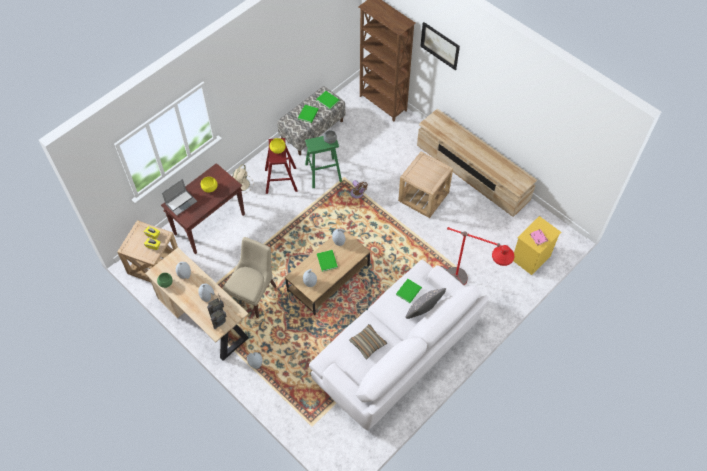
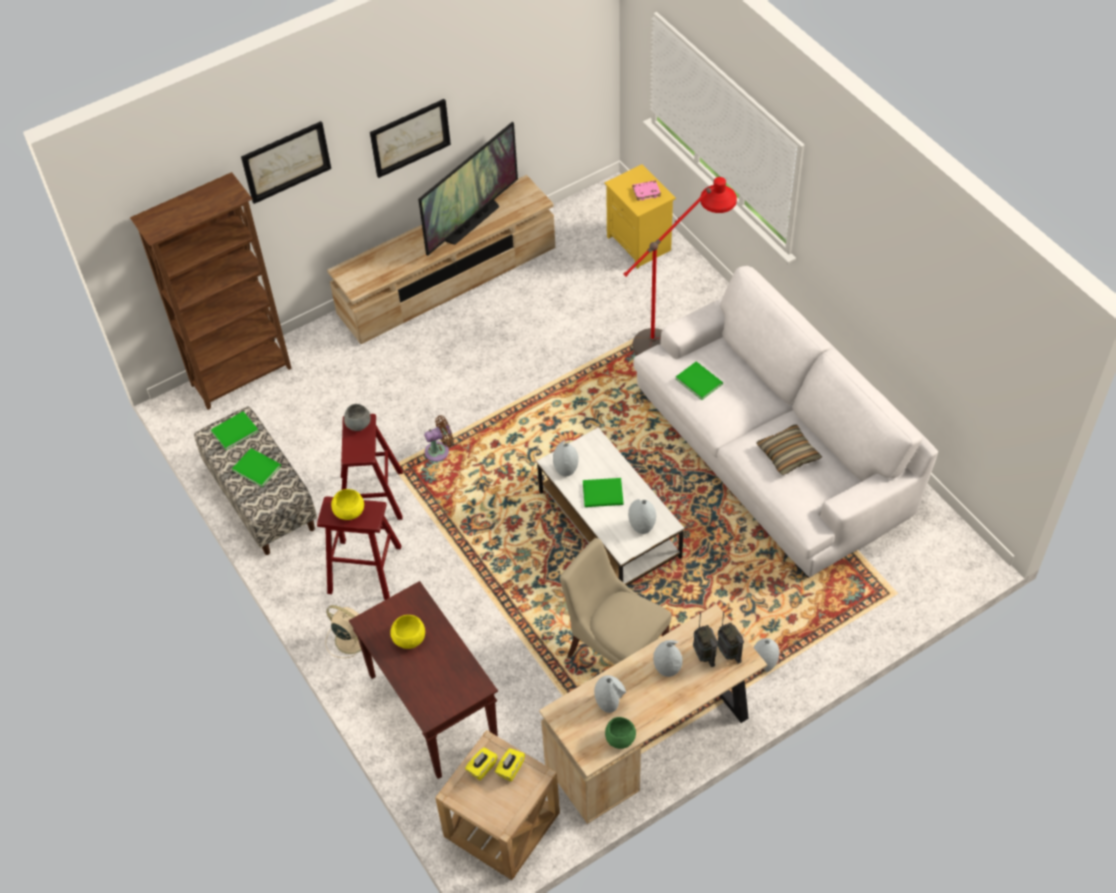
camera: 75 degrees left, 5 degrees down
laptop [162,179,197,216] -> none
brown coffee table [285,228,371,315] -> white coffee table [536,428,684,586]
green stool [305,136,342,188] -> red stool [341,414,403,520]
beige side table [398,152,453,218] -> none
grey pillow [406,288,446,319] -> none
none -> picture [370,99,451,178]
none -> television [418,122,518,256]

